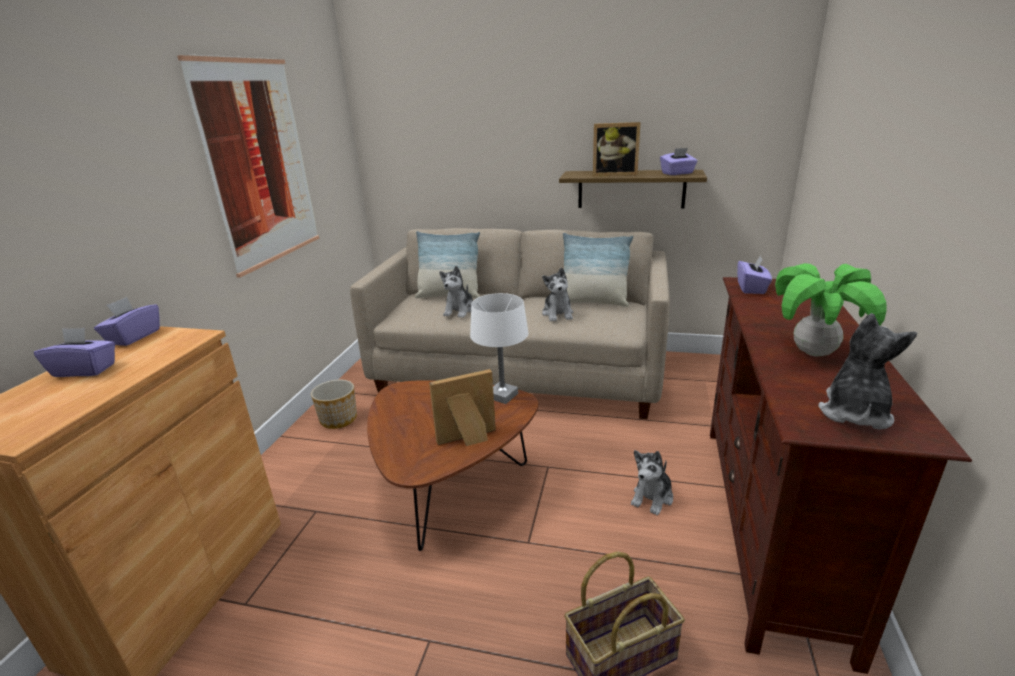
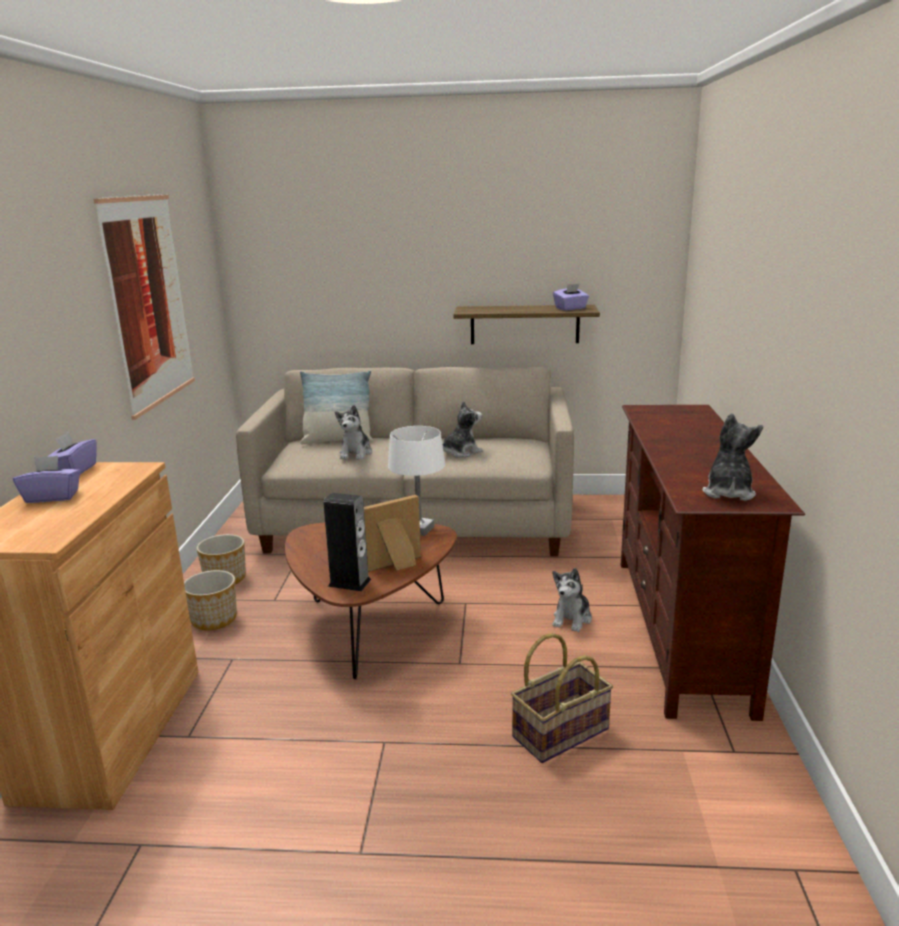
camera: 10 degrees left, 5 degrees down
plush toy [542,268,573,321] -> plush toy turned 105 degrees counterclockwise [442,401,483,458]
pillow [563,233,634,307] -> none
picture frame [593,122,640,177] -> none
purple tissue box [737,256,772,294] -> none
potted plant [775,263,887,357] -> none
none -> planter [184,570,237,630]
none -> speaker [323,493,371,591]

